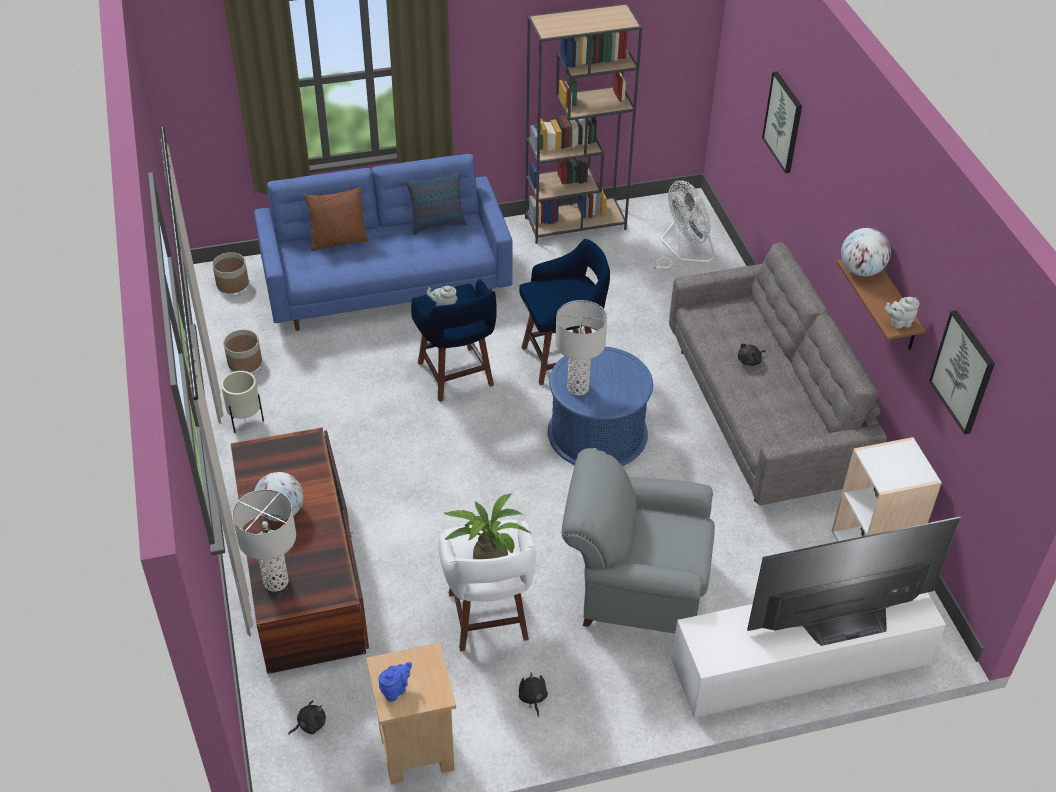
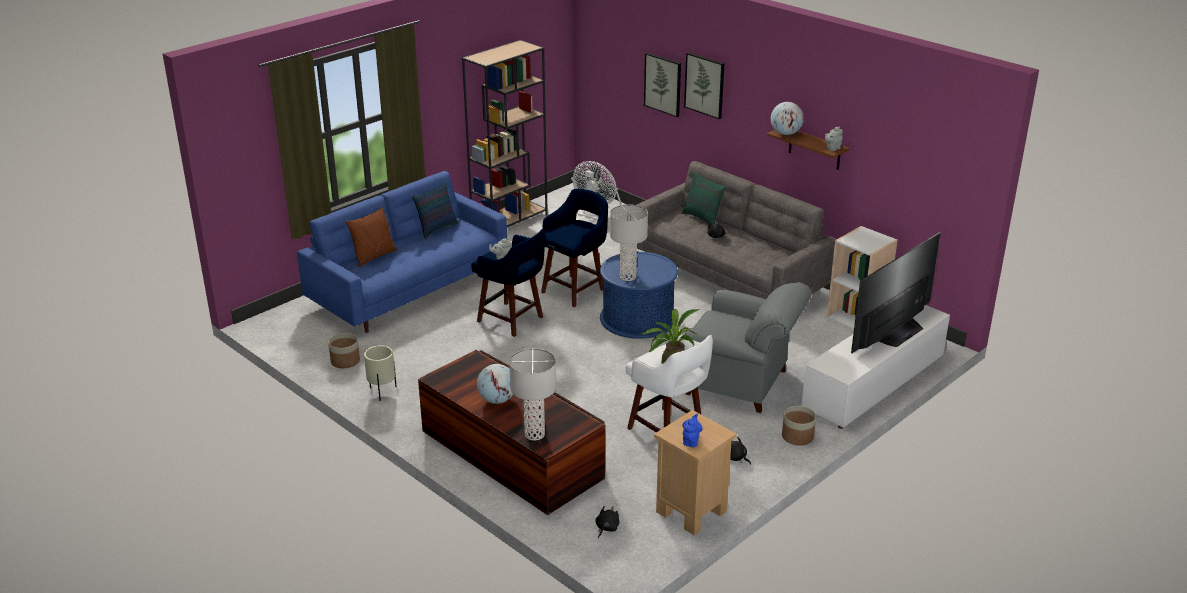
camera: 30 degrees left, 15 degrees down
planter [212,252,249,293] -> planter moved to [782,406,816,445]
grey armchair [562,448,715,634] -> grey armchair turned 135 degrees counterclockwise [685,282,812,413]
picture [929,310,995,434] -> picture moved to [684,52,725,119]
none -> green pillow [682,172,726,224]

